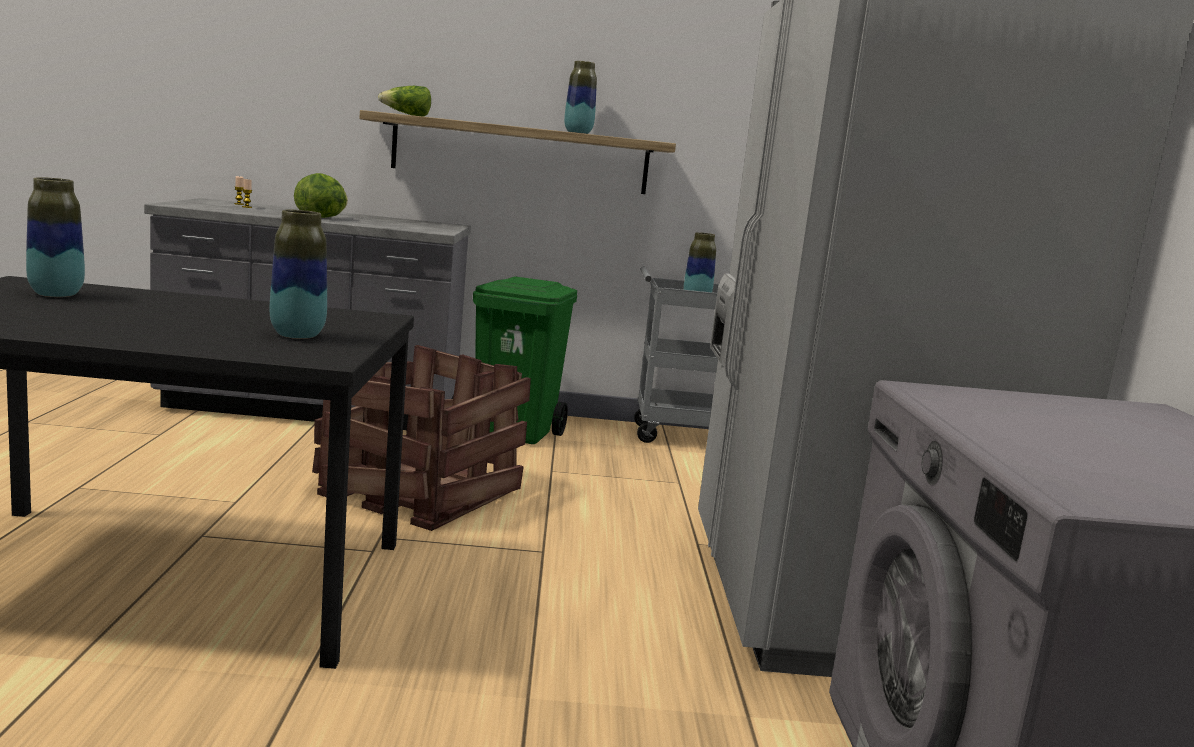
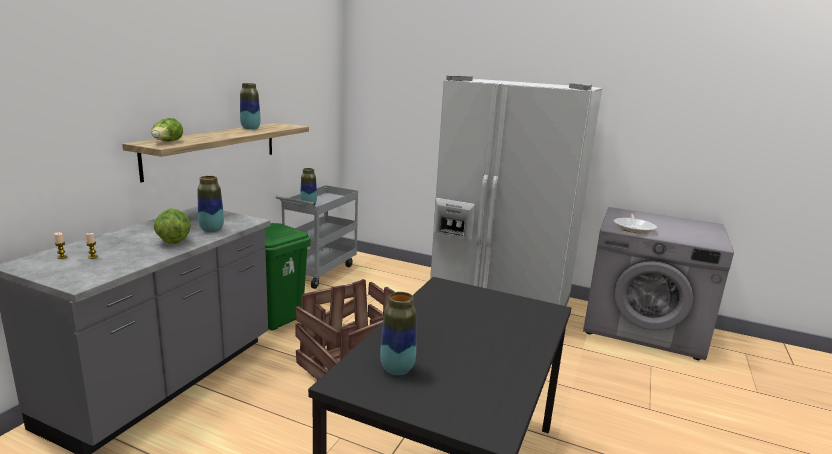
camera: 65 degrees left, 5 degrees up
vase [270,210,327,339] -> vase moved to [198,176,224,232]
none -> frying pan [614,214,657,234]

